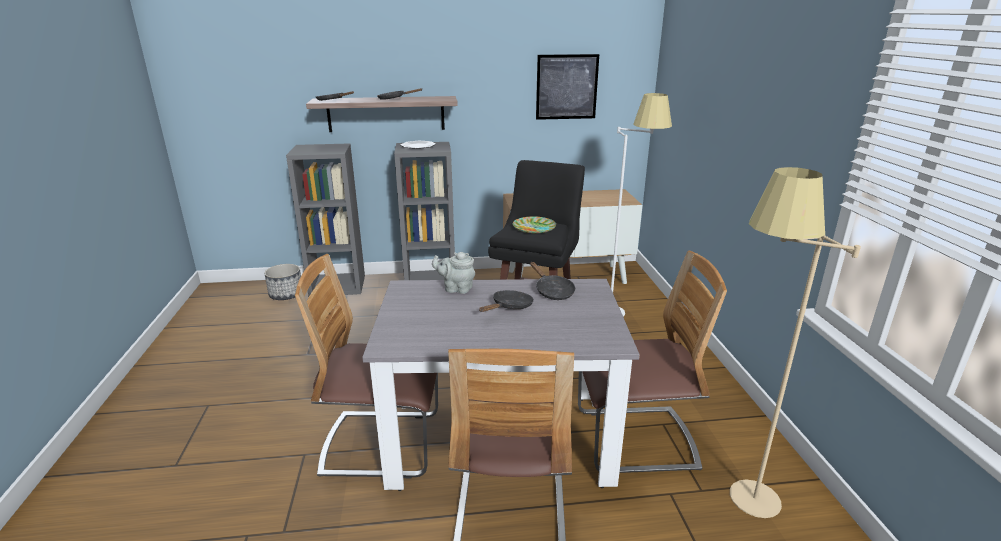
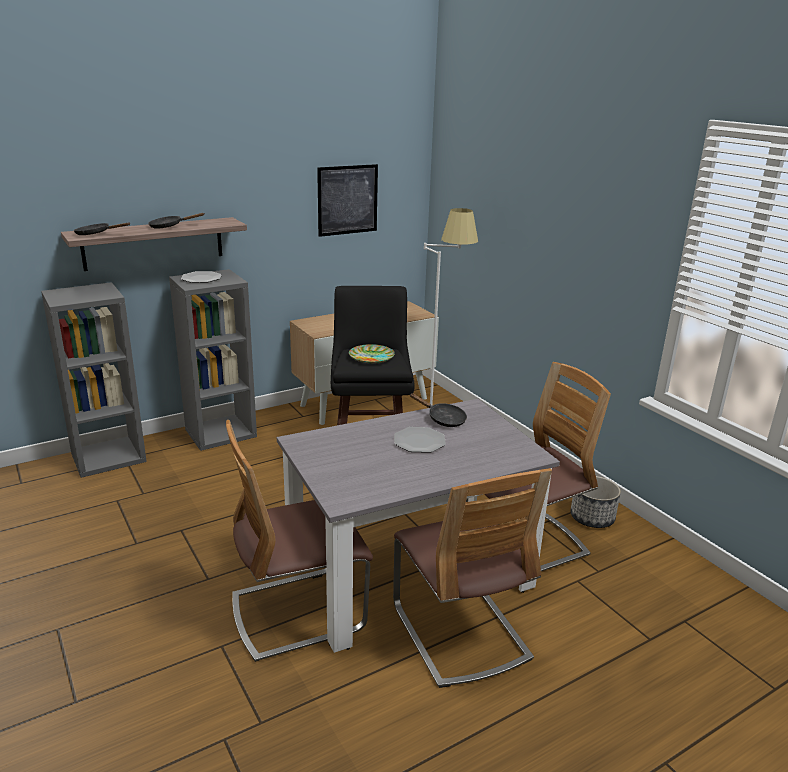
camera: 25 degrees left, 0 degrees up
planter [264,264,301,300] -> planter moved to [571,476,621,528]
grey teapot [432,252,475,294] -> none
black frying pan [479,290,534,312] -> plate [394,427,446,453]
beige floor lamp [730,167,861,518] -> none

